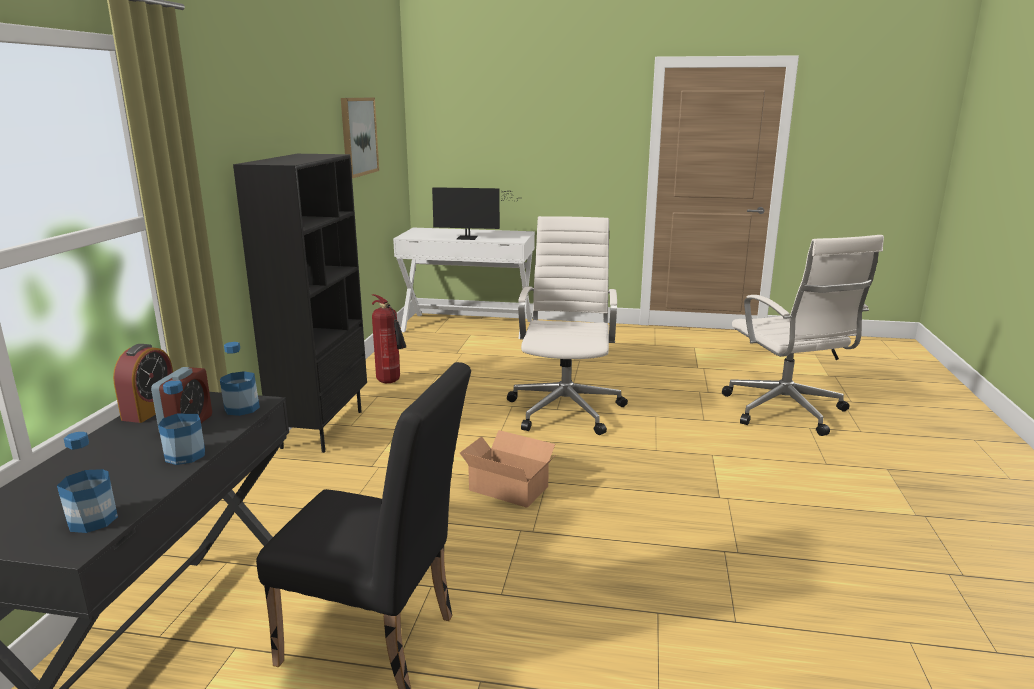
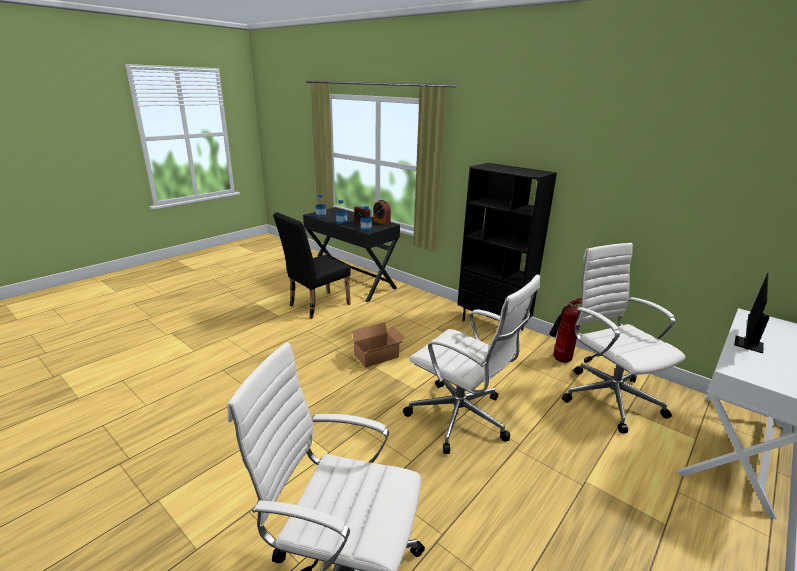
camera: 120 degrees right, 5 degrees up
picture [341,98,379,179] -> none
none -> white office chair [562,243,685,434]

